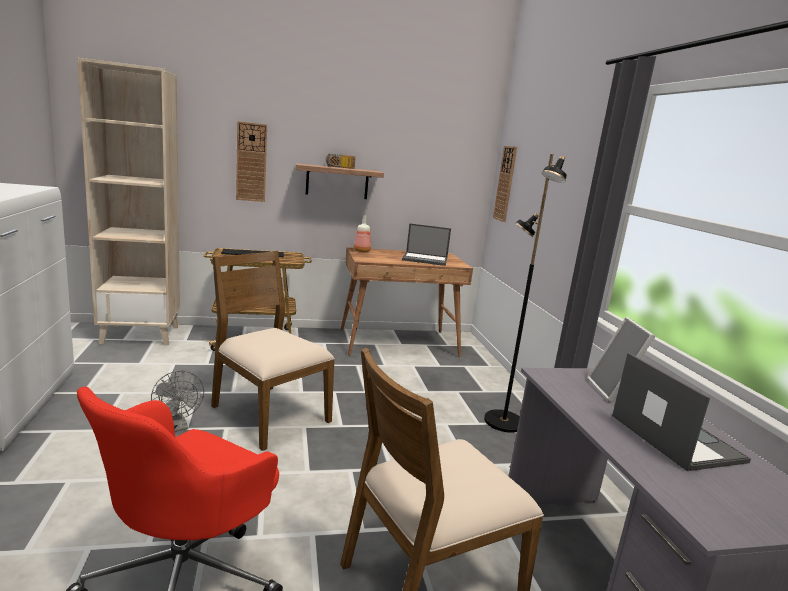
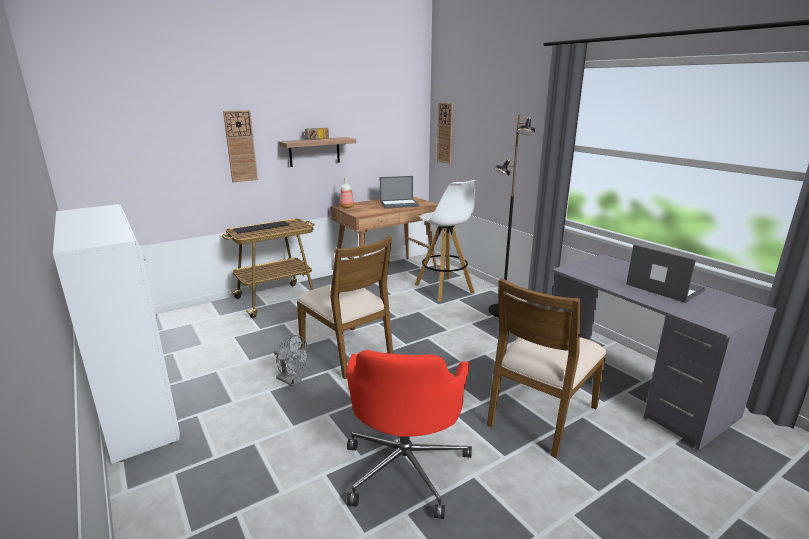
camera: 20 degrees left, 5 degrees up
beige bookcase [78,58,180,345] -> none
brown chair [211,251,335,451] -> brown chair turned 150 degrees counterclockwise [297,236,393,379]
picture frame [587,317,656,402] -> none
none -> white stool [415,180,476,302]

